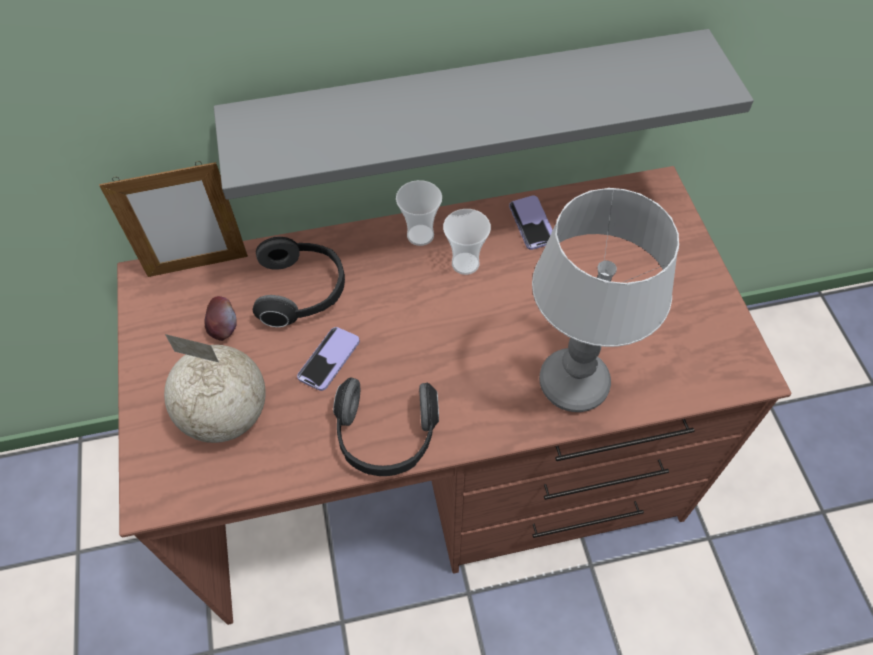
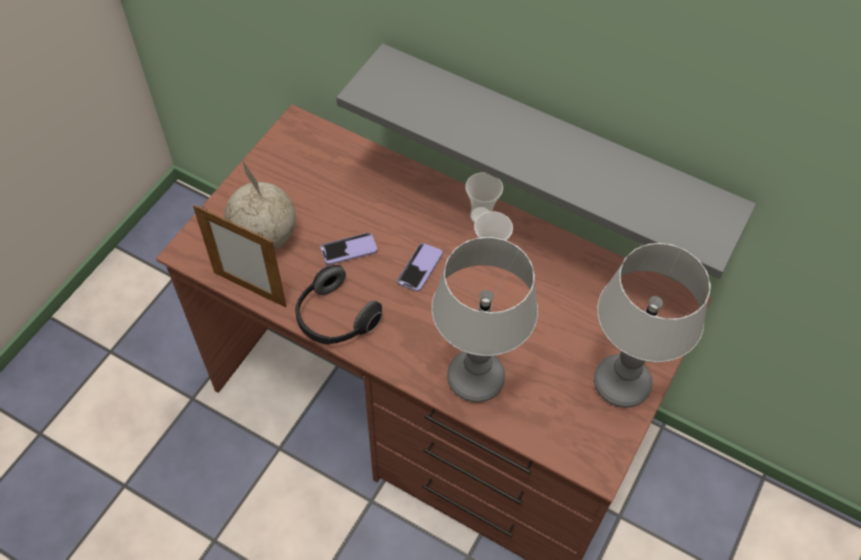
camera: 40 degrees right, 0 degrees up
picture frame [99,161,248,277] -> picture frame moved to [193,204,286,308]
apple [205,296,237,341] -> none
headphones [253,237,345,327] -> none
phone [509,195,553,250] -> phone moved to [397,243,443,292]
none -> table lamp [594,243,711,408]

